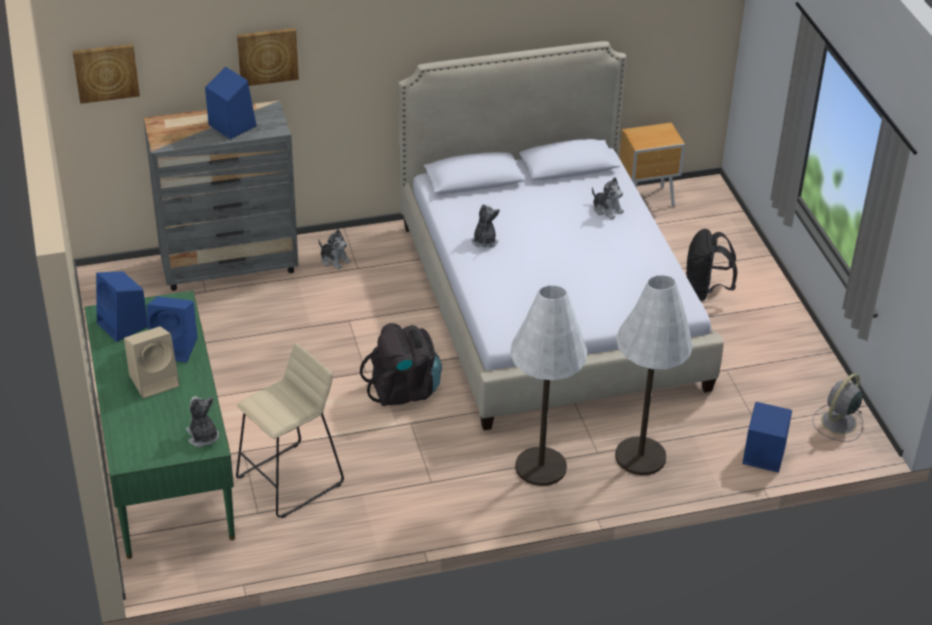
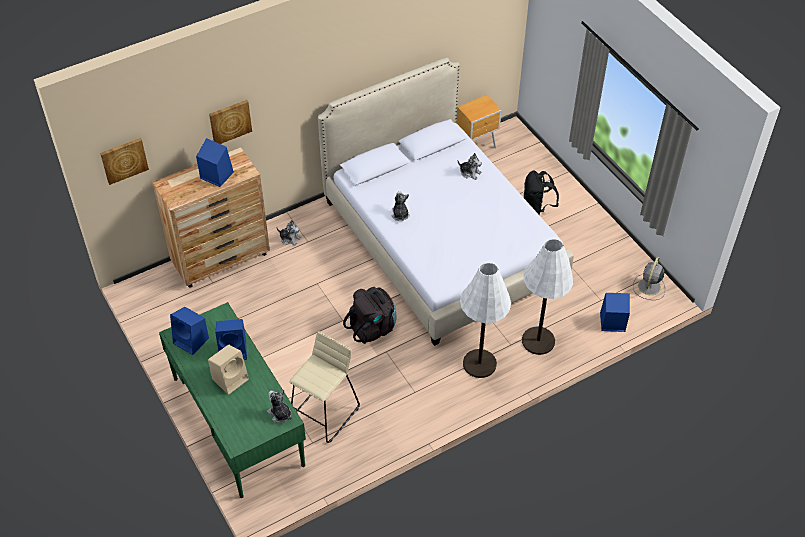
camera: 15 degrees left, 10 degrees up
grey dresser [144,100,299,291] -> brown dresser [152,147,270,287]

